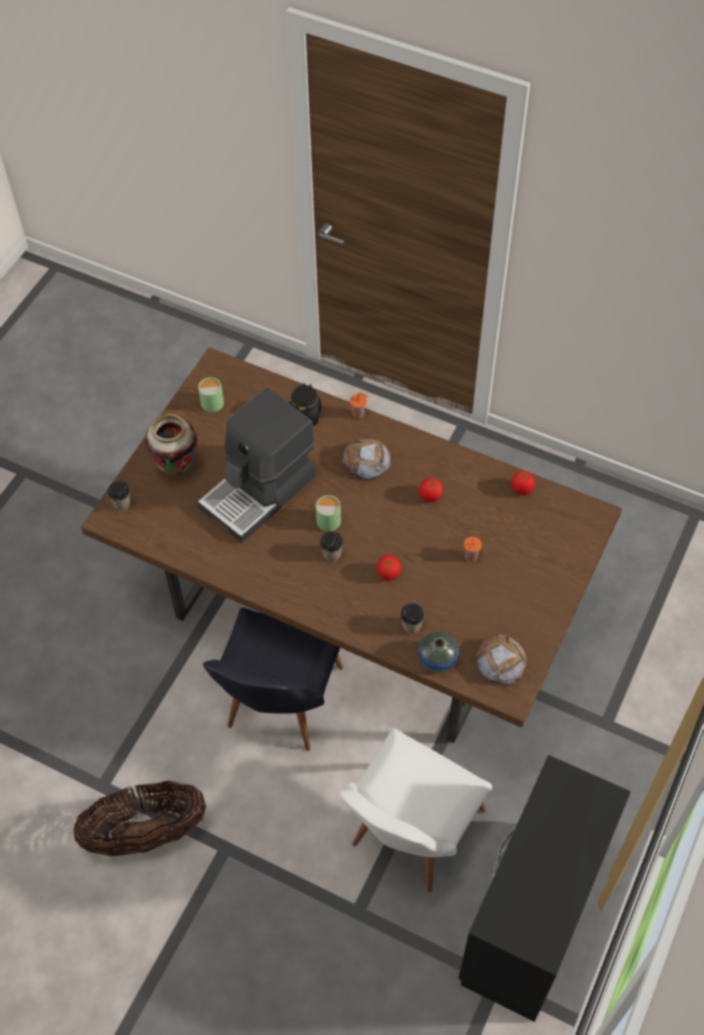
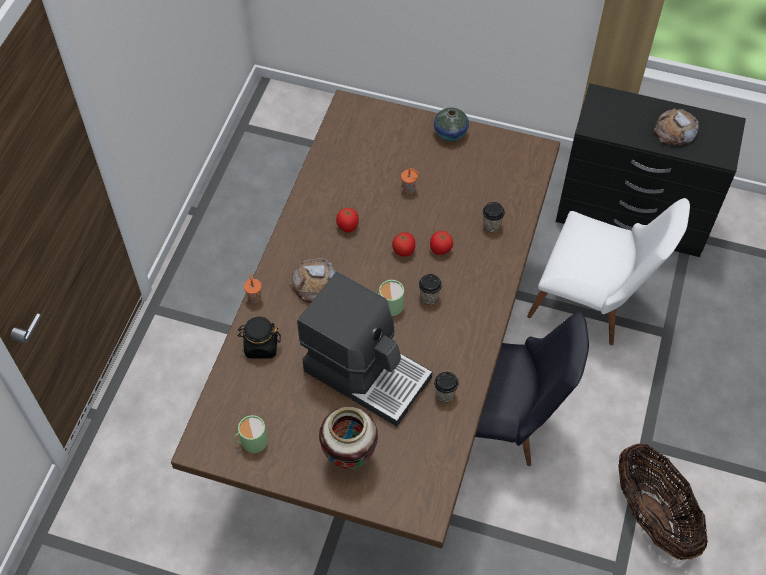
camera: 100 degrees left, 0 degrees up
cup [107,481,131,511] -> cup moved to [434,372,459,403]
vase [418,632,459,672] -> vase moved to [434,107,469,141]
bread [476,633,527,686] -> bread moved to [654,108,699,146]
tomato [511,470,535,495] -> tomato moved to [392,232,415,257]

